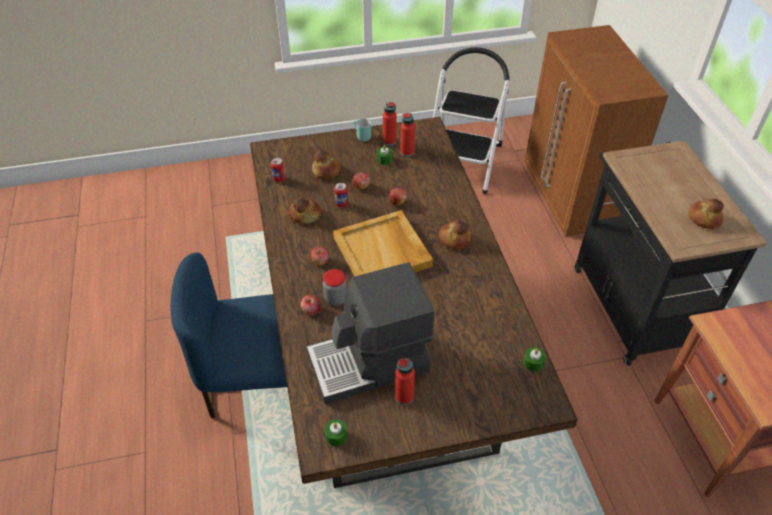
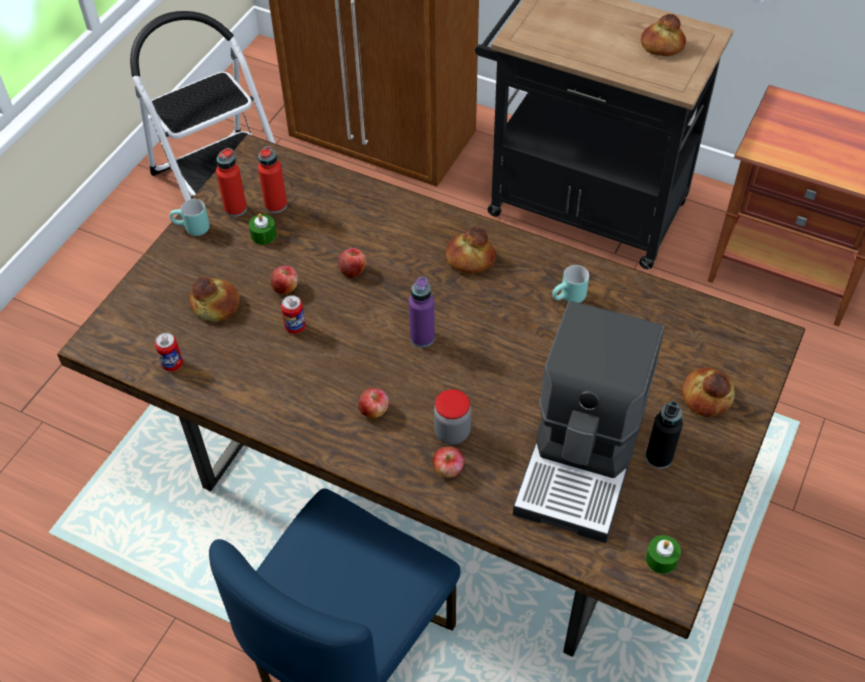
camera: 50 degrees left, 5 degrees up
bread [288,198,321,224] -> bread moved to [682,368,735,417]
beige tray [333,210,433,276] -> purple bottle [409,277,435,347]
red bottle [395,358,415,405] -> black bottle [646,401,683,469]
green candle [523,347,546,372] -> none
none -> turquoise mug [552,265,589,303]

